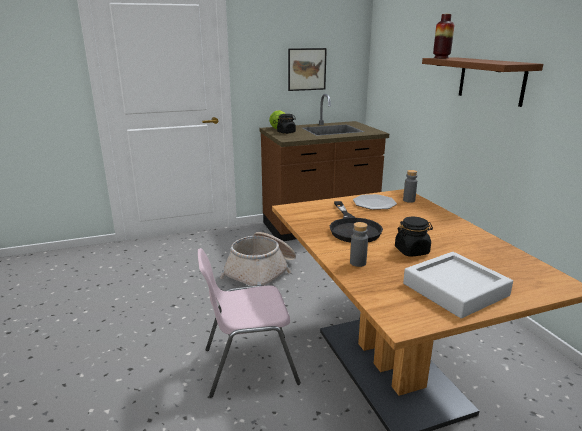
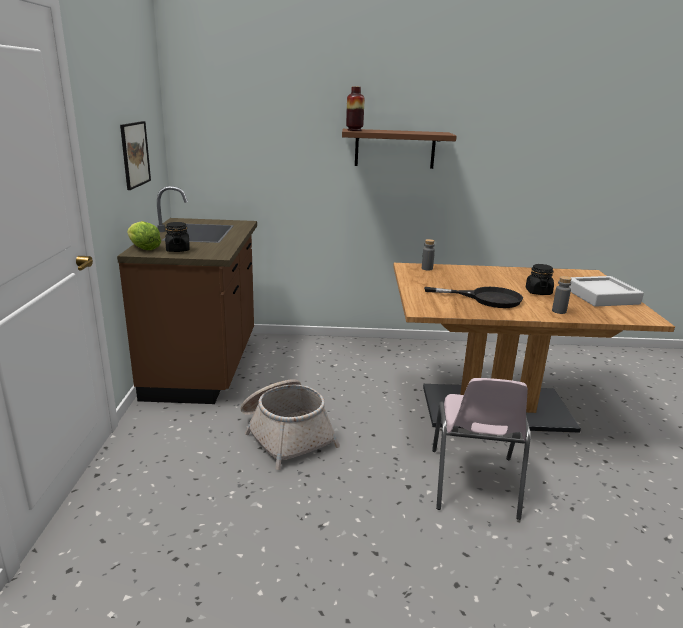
camera: 70 degrees left, 0 degrees up
plate [353,194,397,210] -> none

